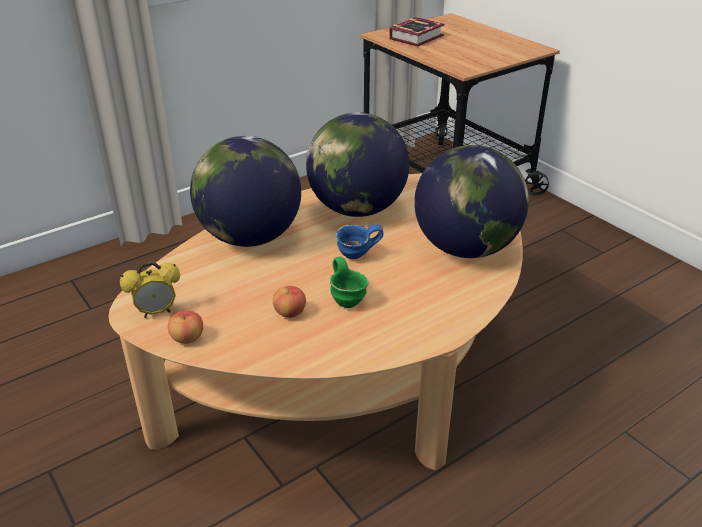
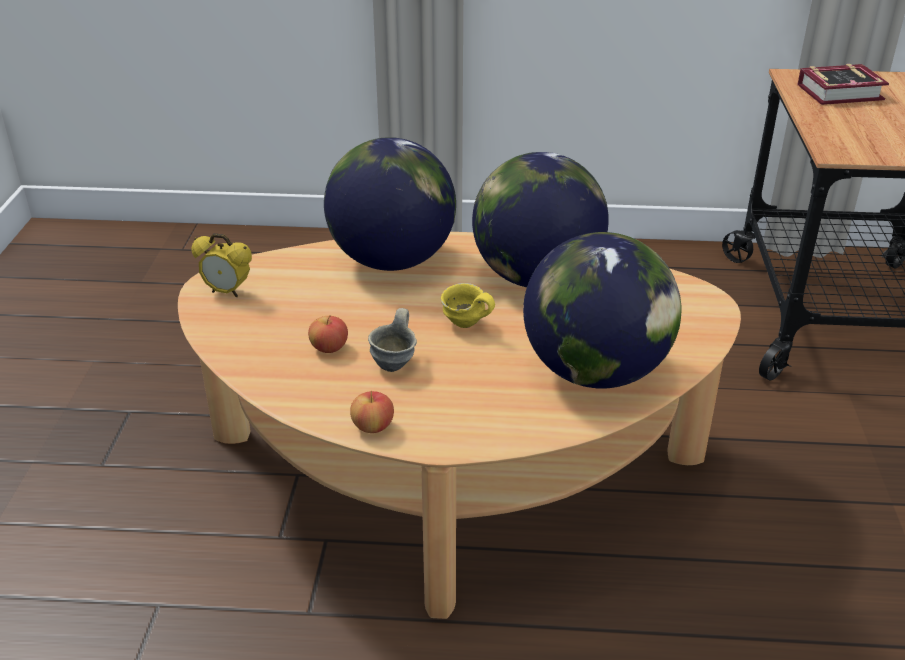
camera: 40 degrees right, 0 degrees up
apple [168,310,203,344] -> apple moved to [350,391,394,433]
green mug [330,257,369,308] -> grey mug [368,308,417,372]
blue mug [336,224,383,259] -> yellow mug [441,283,495,328]

